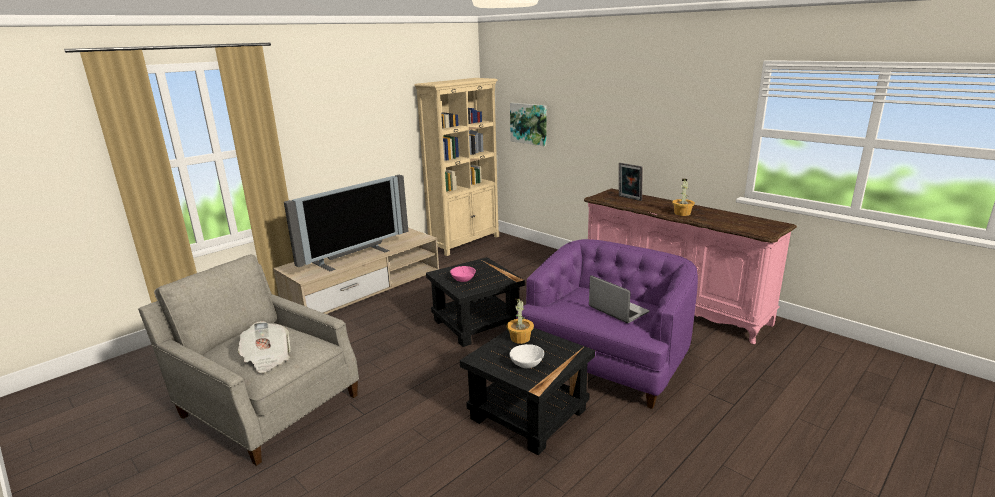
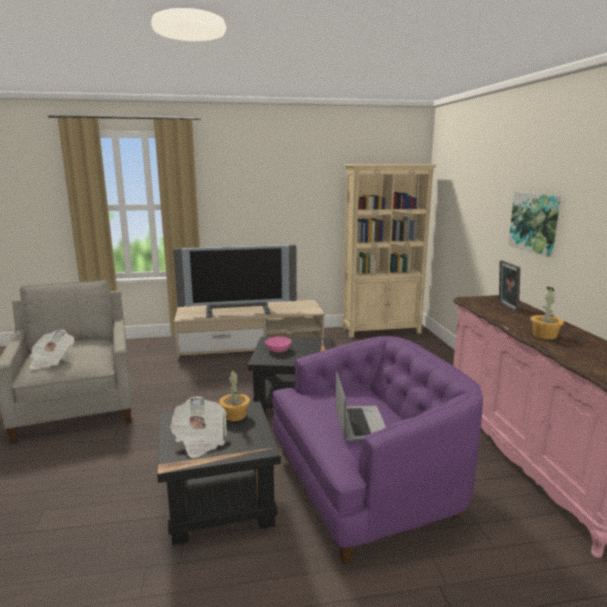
camera: 35 degrees right, 5 degrees down
white bowl [509,344,544,368] -> newspaper [170,396,227,458]
picture [510,103,547,146] -> picture moved to [508,192,561,257]

